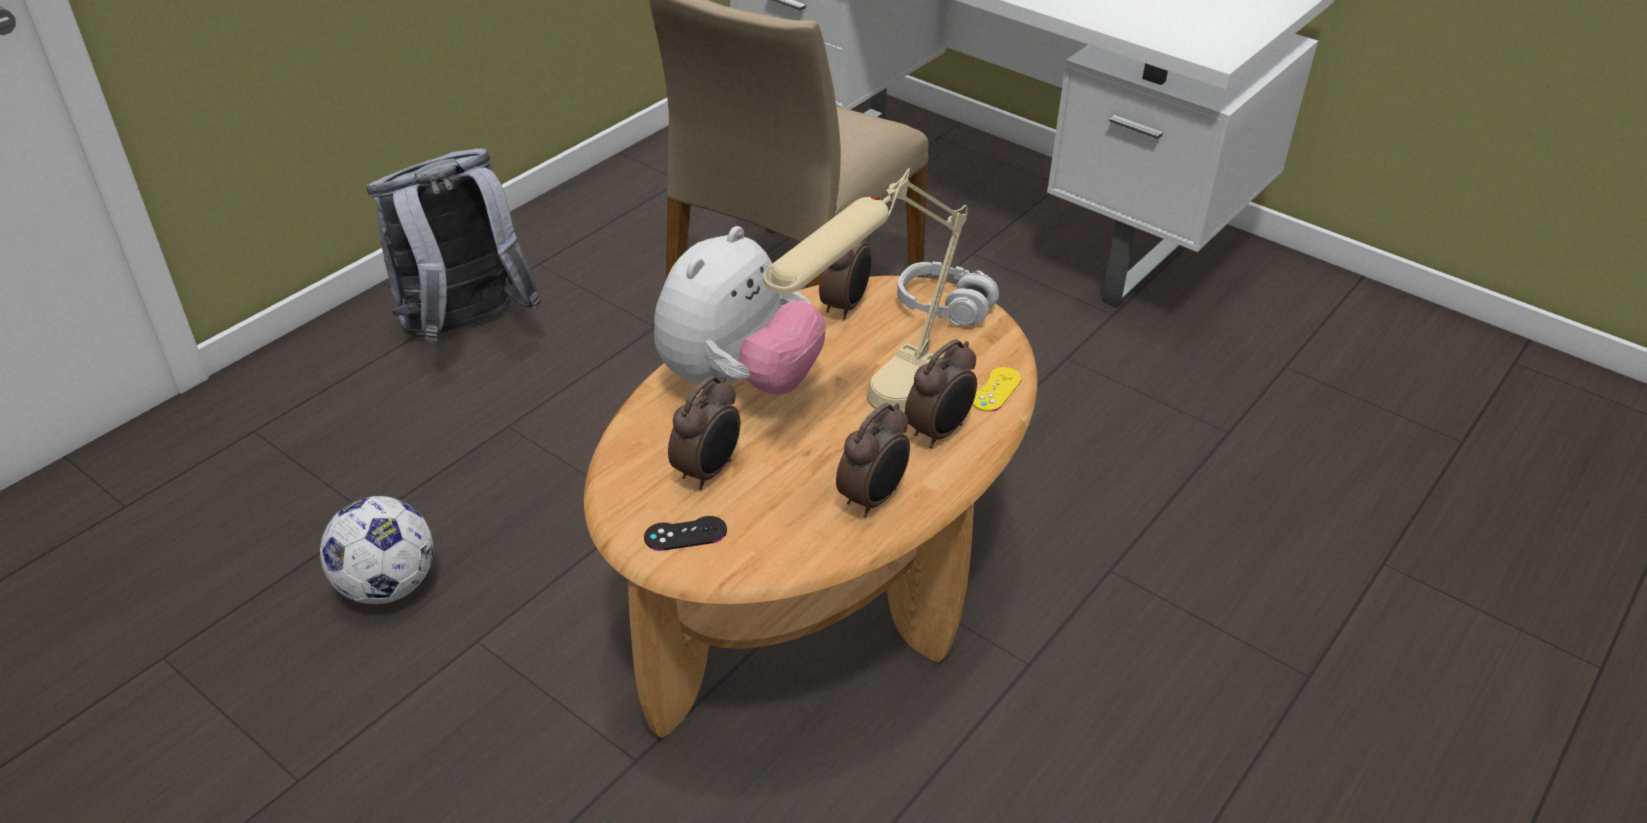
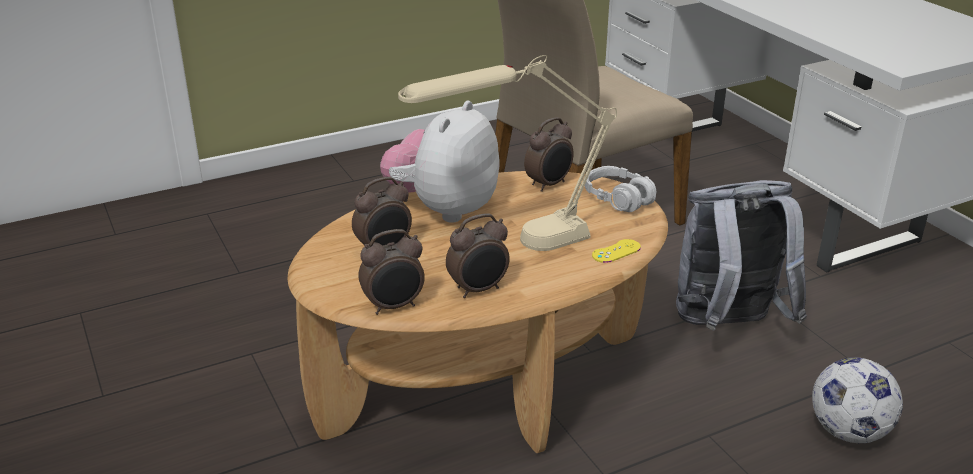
camera: 25 degrees right, 10 degrees down
football [320,496,434,604] -> football moved to [812,357,903,444]
grey backpack [366,149,542,342] -> grey backpack moved to [676,180,807,331]
black game controller [644,516,727,551] -> none
plush toy [654,226,826,395] -> plush toy turned 150 degrees clockwise [380,101,499,223]
alarm clock [905,339,977,449] -> alarm clock moved to [358,229,425,315]

